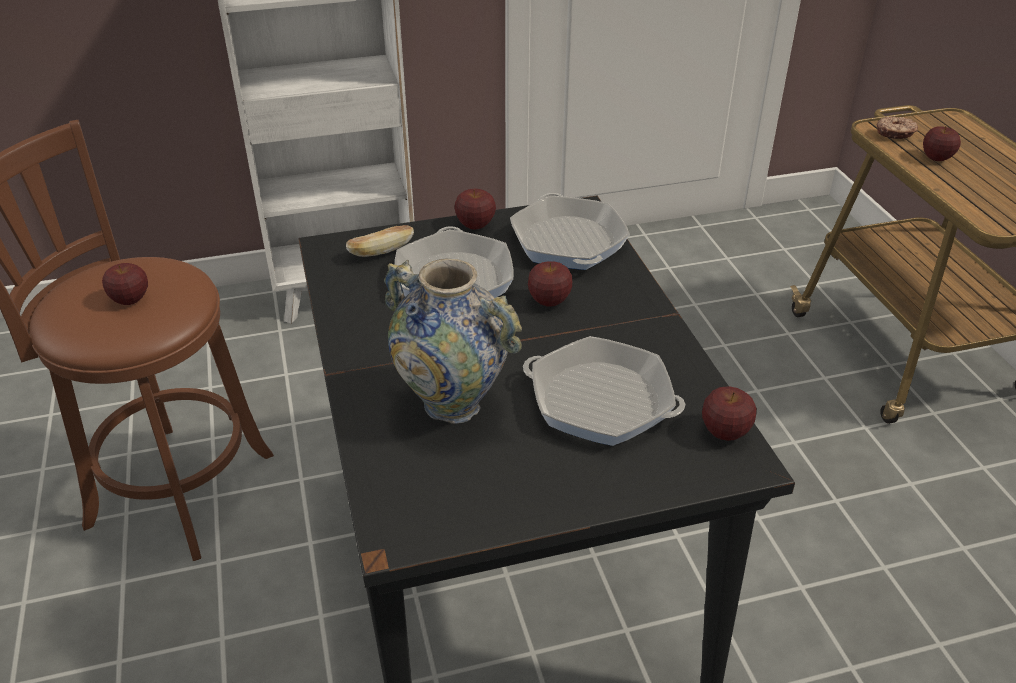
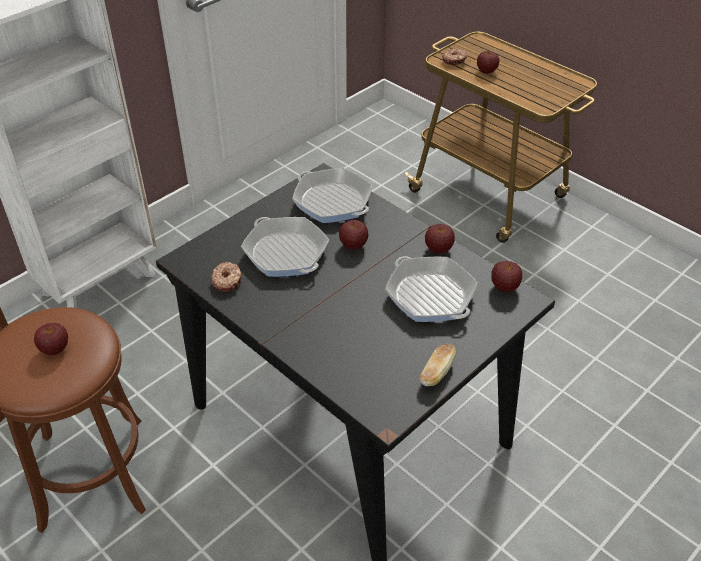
camera: 30 degrees left, 5 degrees up
bread [346,225,414,257] -> bread moved to [419,344,456,386]
vase [384,258,522,424] -> none
apple [455,189,496,229] -> apple moved to [425,224,455,254]
frying pan [523,336,685,446] -> frying pan turned 60 degrees clockwise [385,256,478,322]
none -> donut [211,262,242,292]

